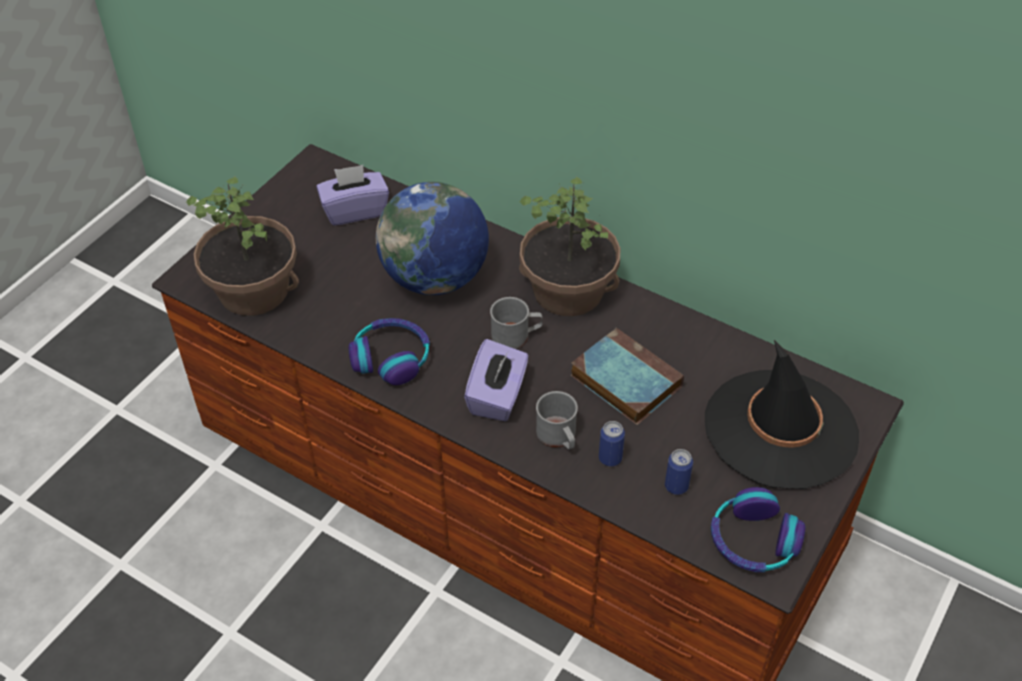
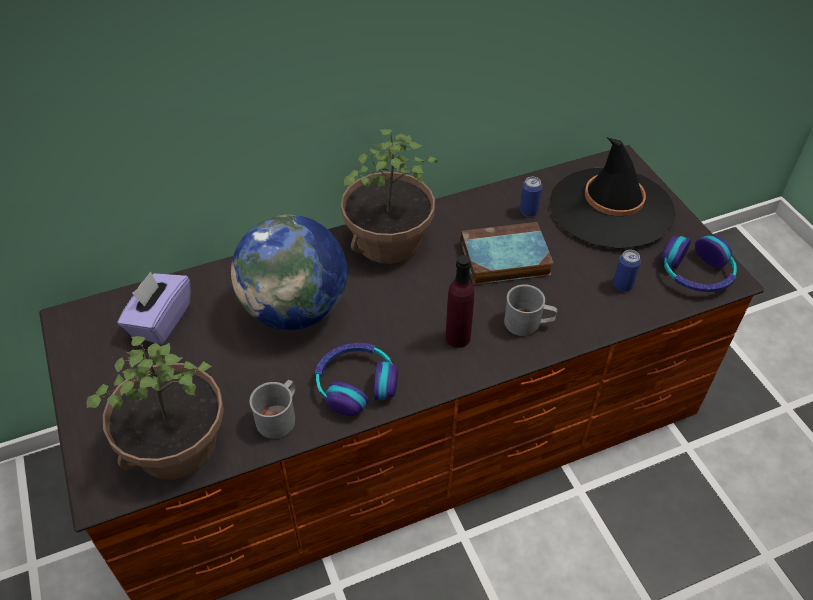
camera: 55 degrees left, 0 degrees up
purple tissue box [464,339,528,421] -> purple bottle [445,255,474,348]
grey mug [490,297,543,349] -> grey mug moved to [250,380,296,439]
can [599,421,625,466] -> can moved to [520,177,542,217]

